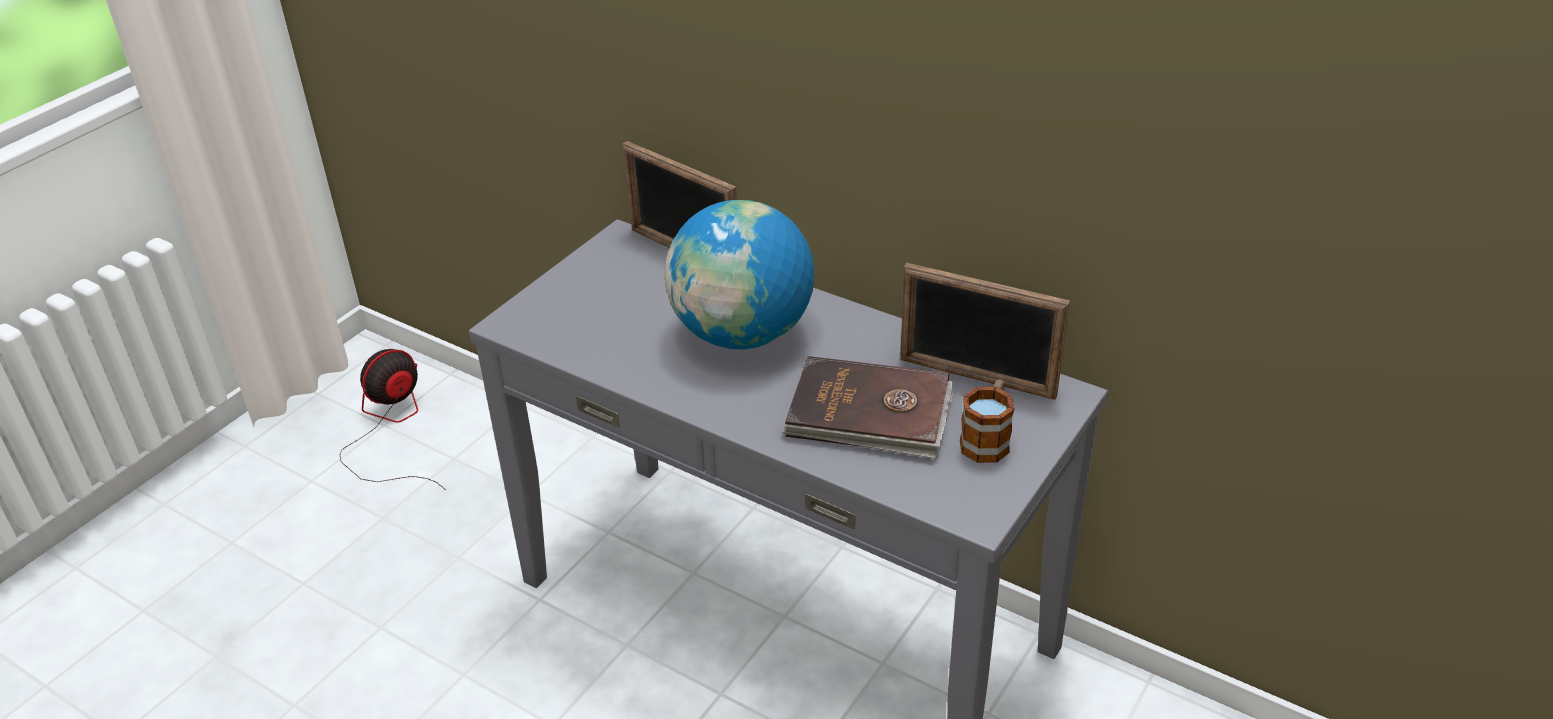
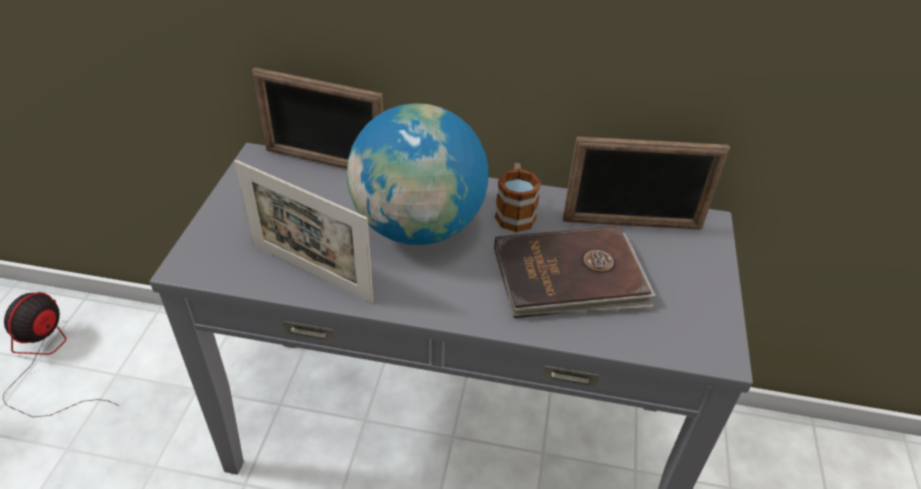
camera: 25 degrees left, 5 degrees up
mug [960,380,1015,463] -> mug moved to [495,163,541,232]
none -> picture frame [234,160,373,304]

